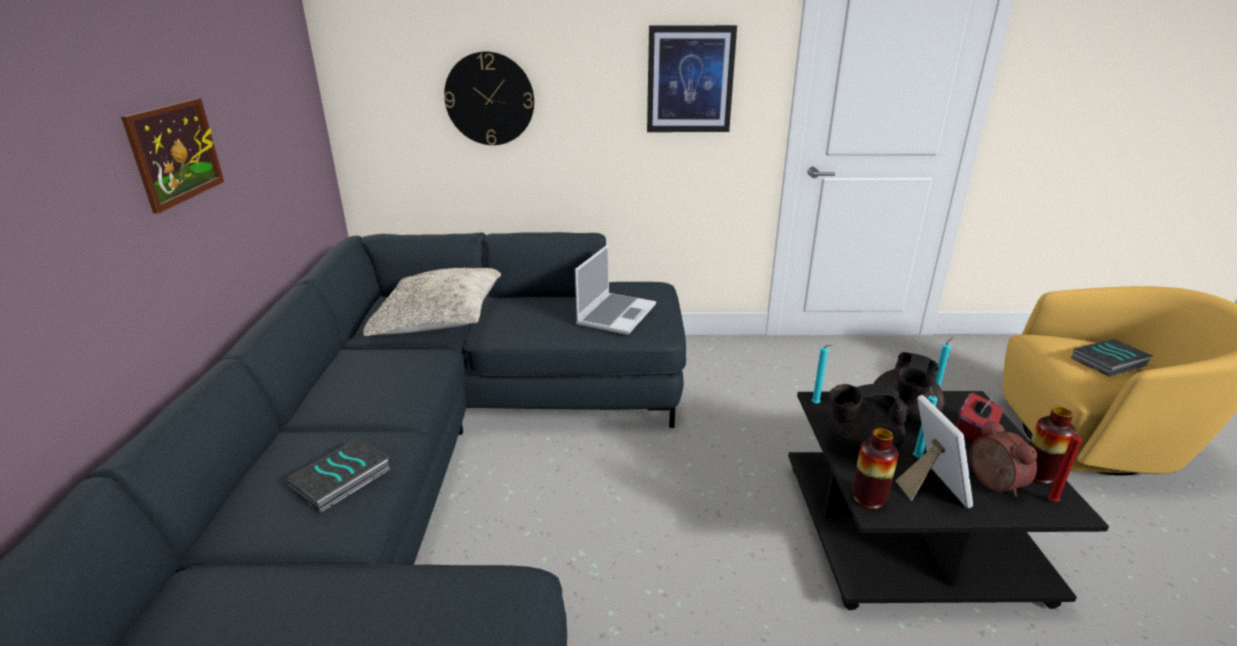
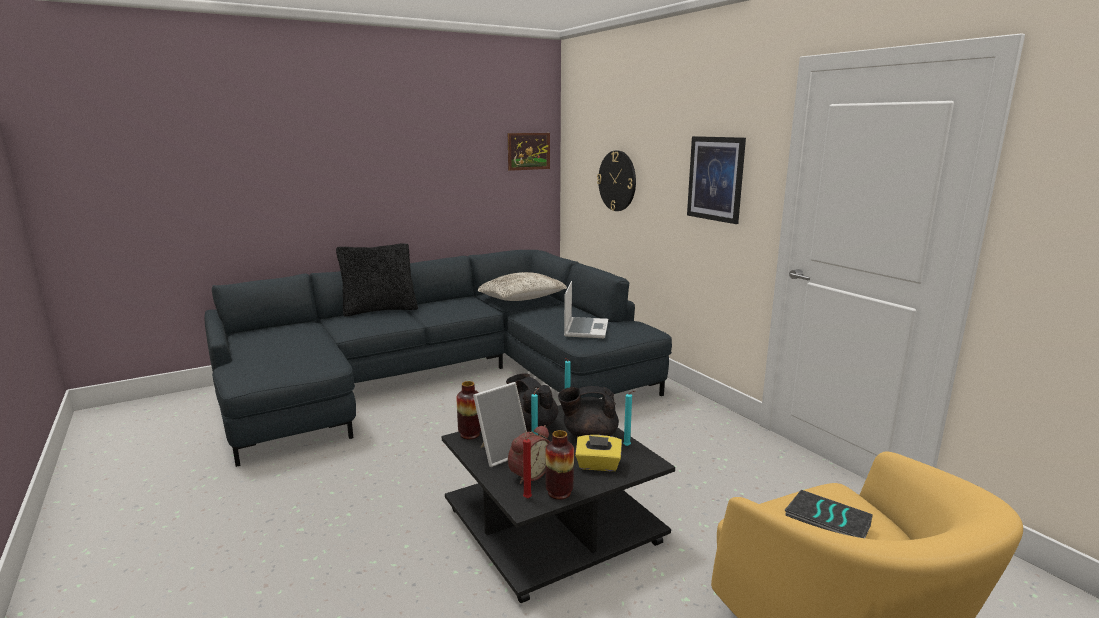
camera: 60 degrees right, 10 degrees down
picture [121,98,224,214] -> picture moved to [508,133,550,171]
book [287,438,391,513] -> none
laptop [575,244,656,335] -> laptop turned 75 degrees counterclockwise [564,281,608,338]
red tissue box [957,393,1003,441] -> yellow tissue box [575,435,622,471]
none -> black pillow [336,243,418,317]

